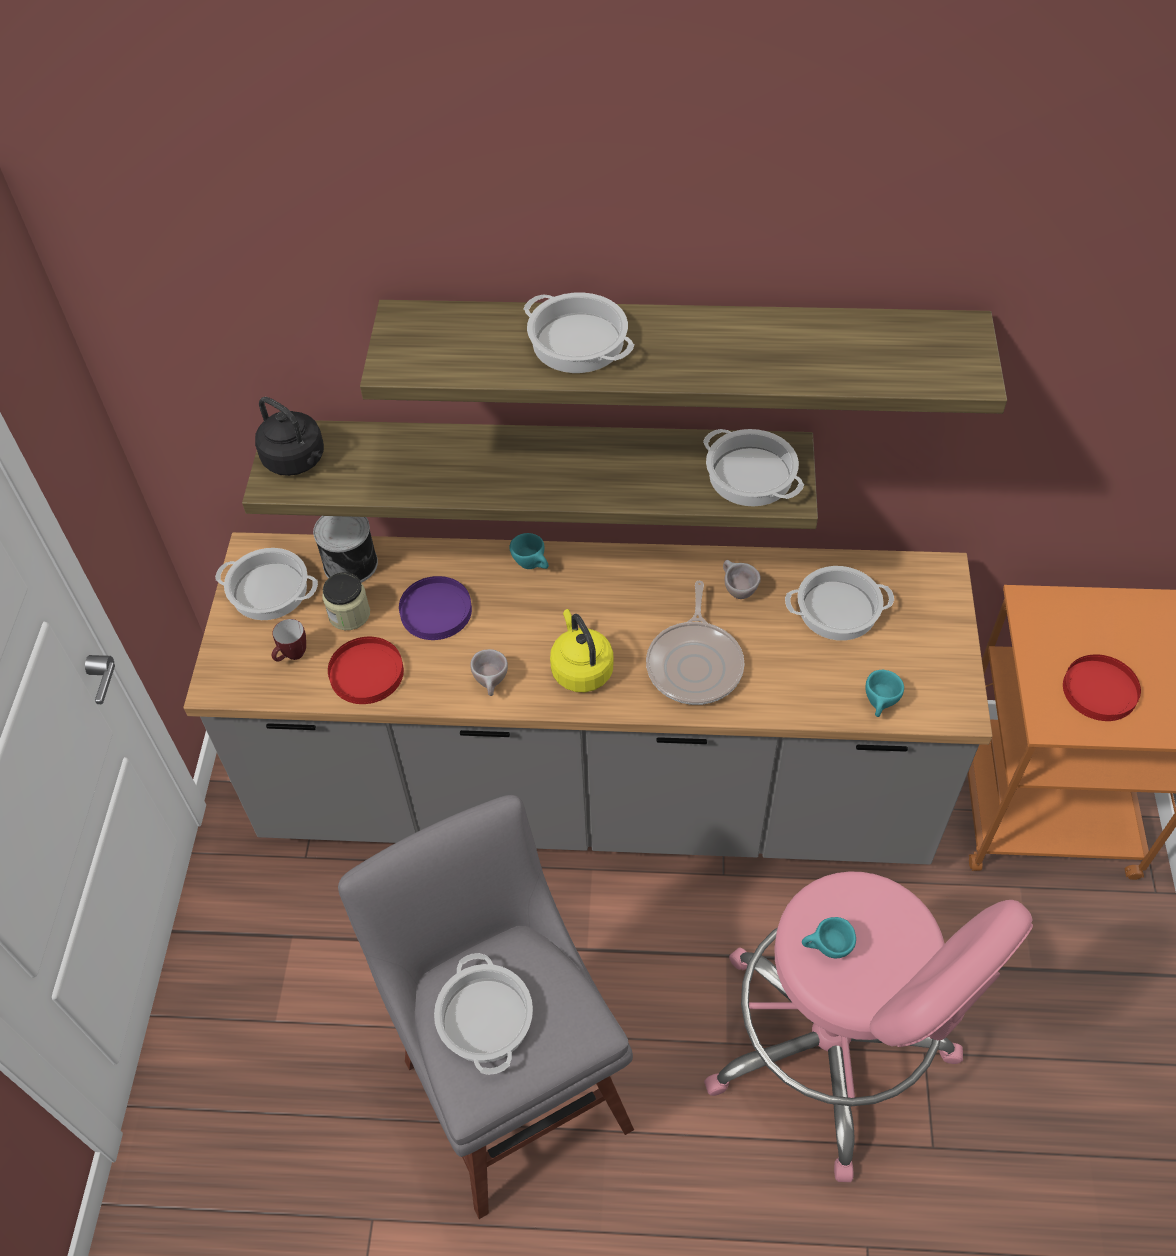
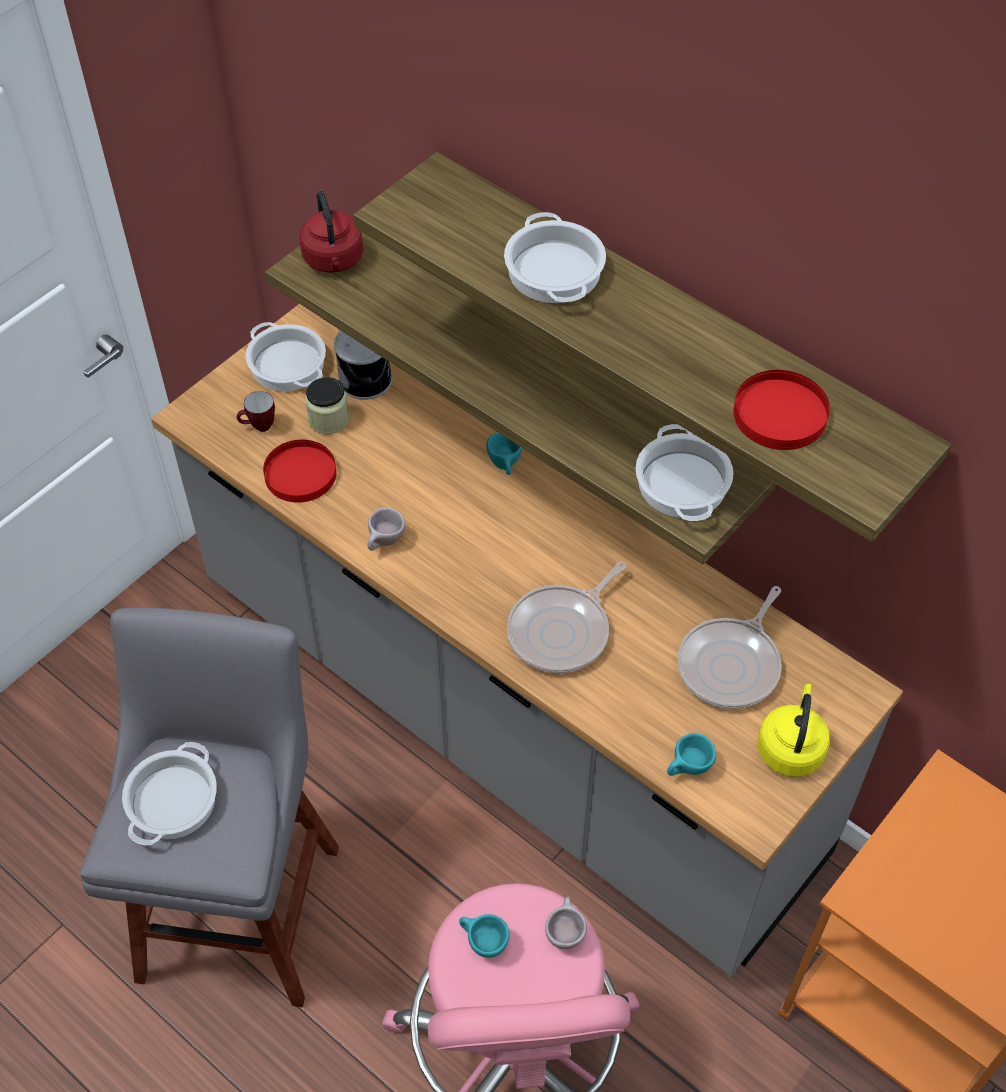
camera: 35 degrees right, 0 degrees up
black kettle [255,397,324,476] -> red kettle [299,190,363,273]
purple plate [399,576,472,640] -> none
yellow kettle [550,609,613,692] -> yellow kettle moved to [758,684,830,777]
beige cup [723,560,761,599] -> beige cup moved to [545,896,587,949]
cooking pot [785,566,894,641] -> frying pan [677,586,781,709]
red plate [1063,654,1141,721] -> red plate moved to [734,370,830,450]

